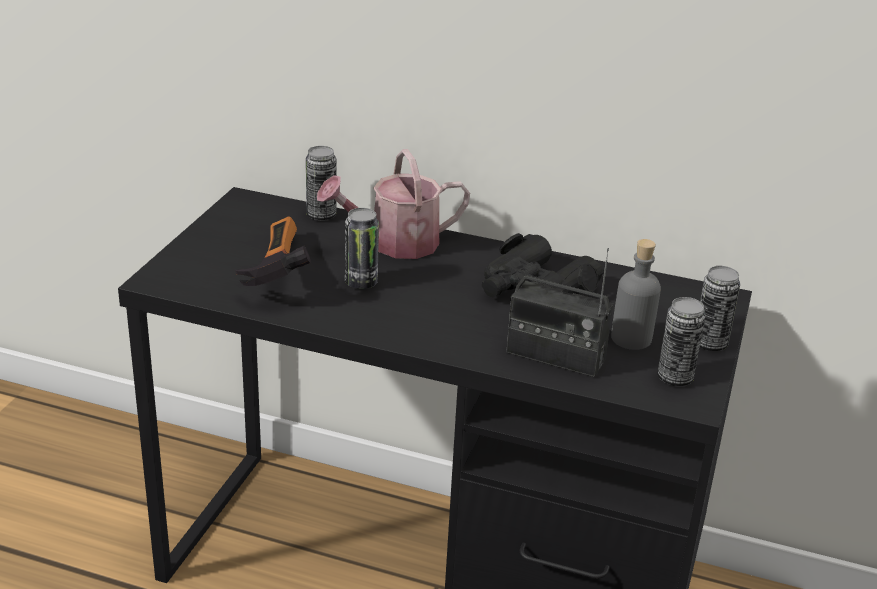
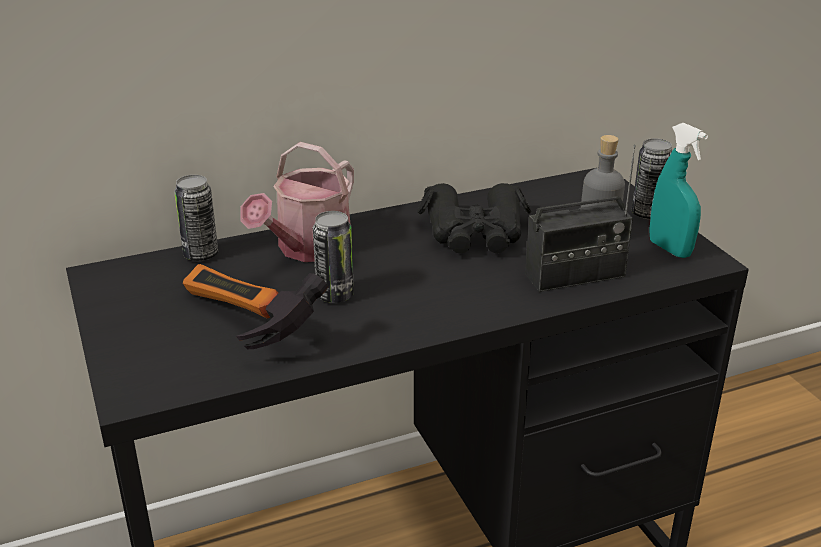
camera: 40 degrees left, 0 degrees up
can [657,297,705,386] -> turquoise spray bottle [649,123,708,258]

